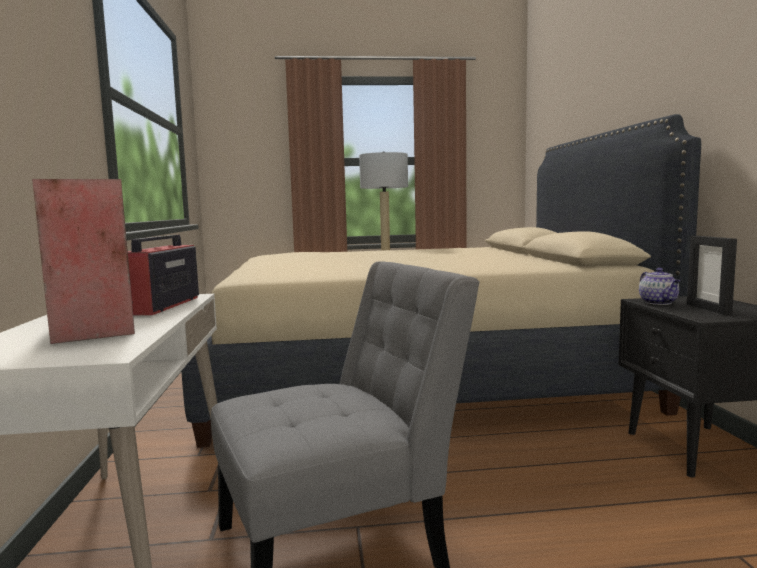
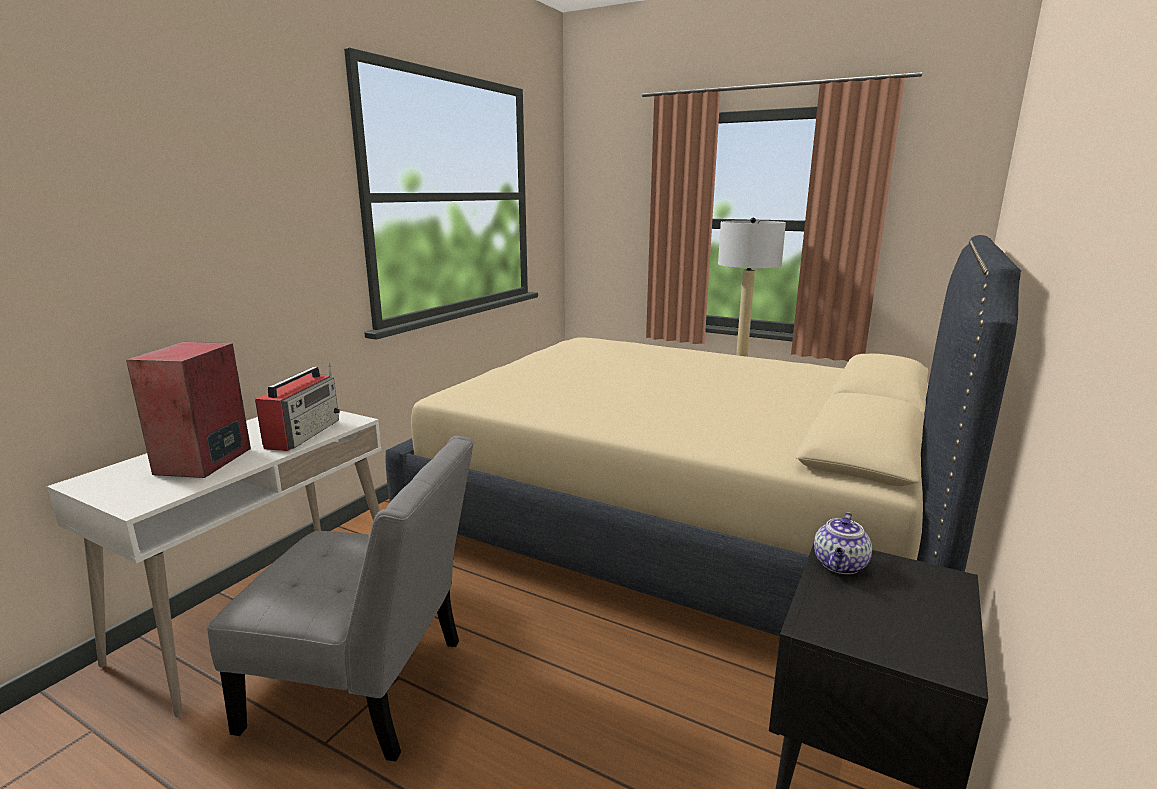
camera: 35 degrees right, 10 degrees up
radio [128,235,199,315] -> radio turned 150 degrees clockwise [255,363,340,451]
picture frame [687,236,737,315] -> none

